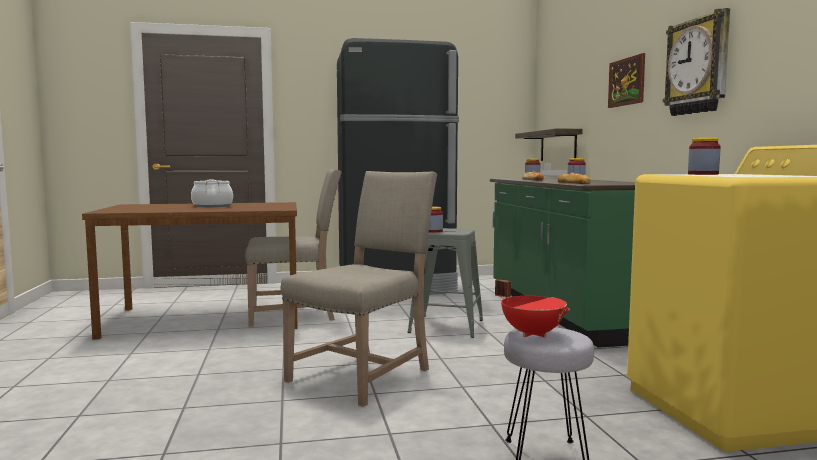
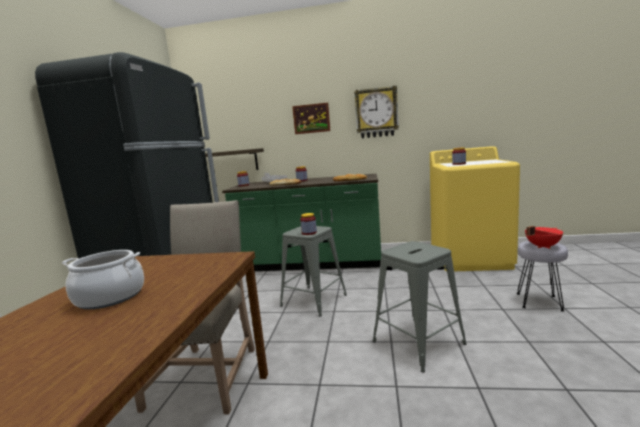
camera: 70 degrees left, 5 degrees up
beige chair [281,171,437,407] -> grey stool [373,241,467,373]

